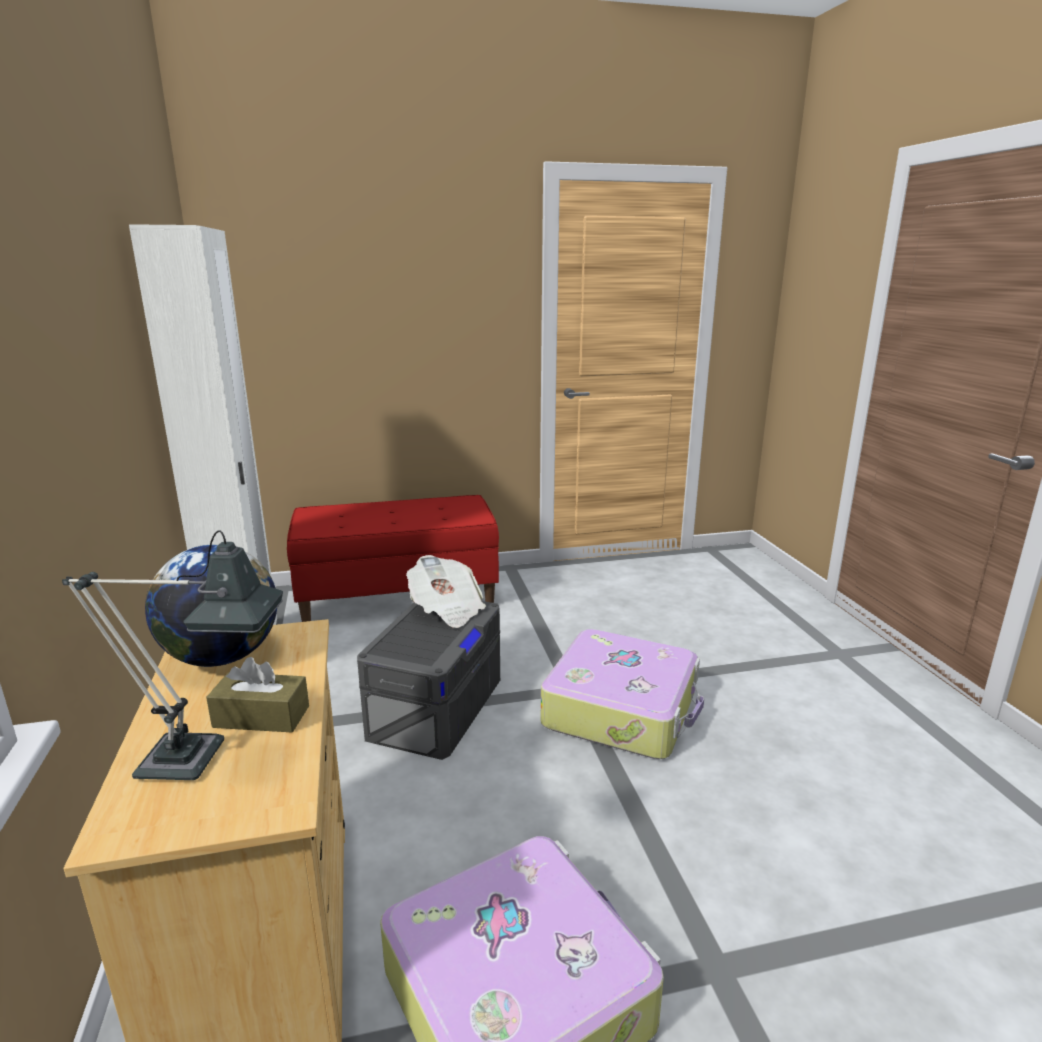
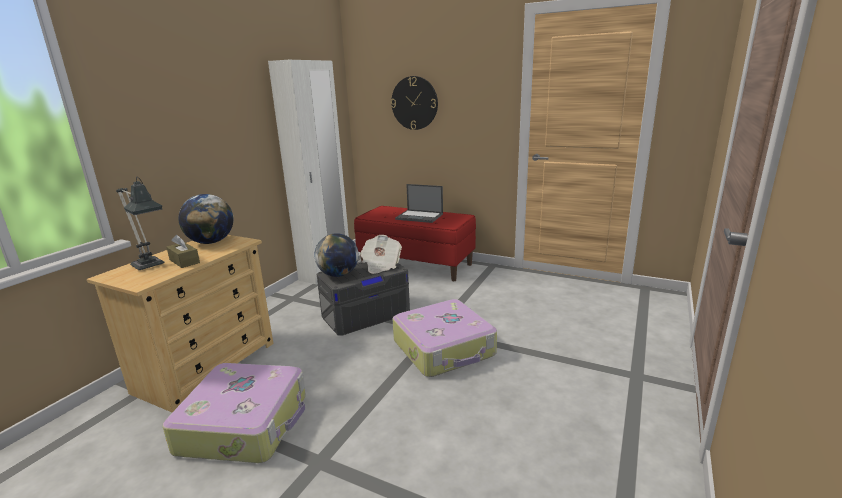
camera: 40 degrees right, 0 degrees up
none -> globe [314,233,359,277]
none -> wall clock [391,76,438,130]
none -> laptop [395,184,443,223]

